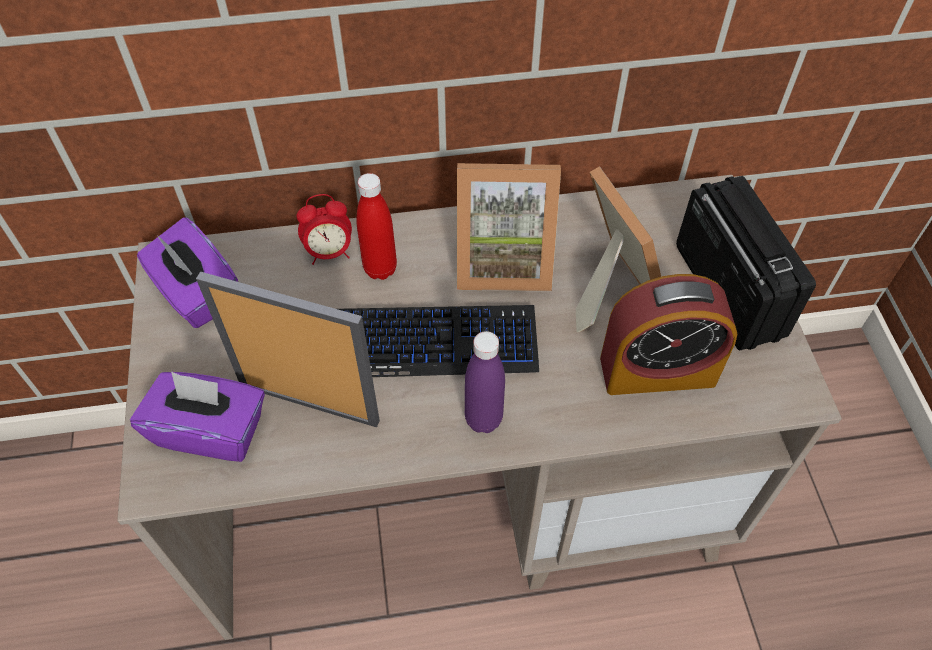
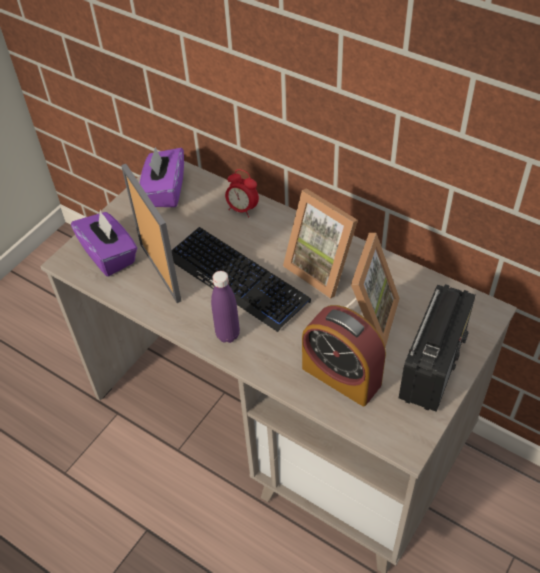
camera: 45 degrees right, 5 degrees down
red bottle [356,173,397,280] -> none

